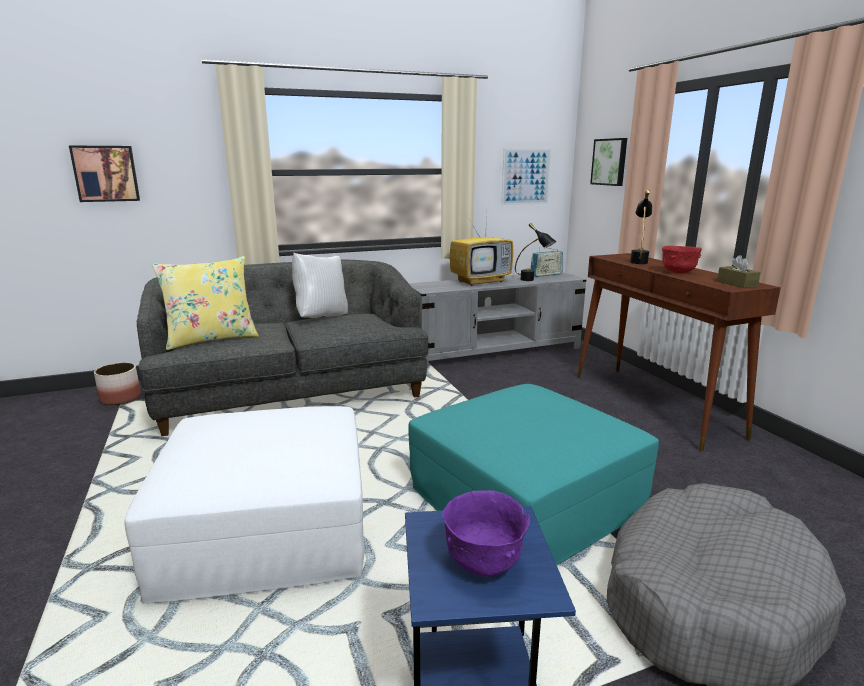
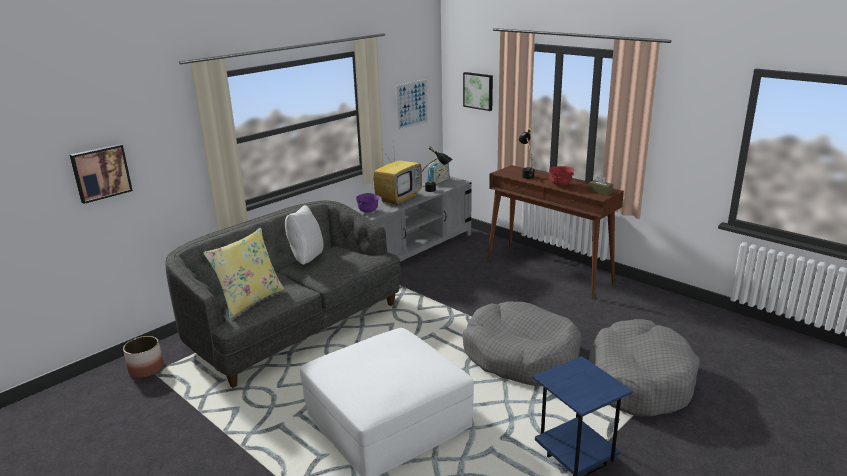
camera: 25 degrees left, 5 degrees up
turquoise ottoman [408,384,659,565] -> grey dog bed [463,301,581,386]
purple bowl [442,490,530,576] -> purple bowl moved to [356,193,379,213]

